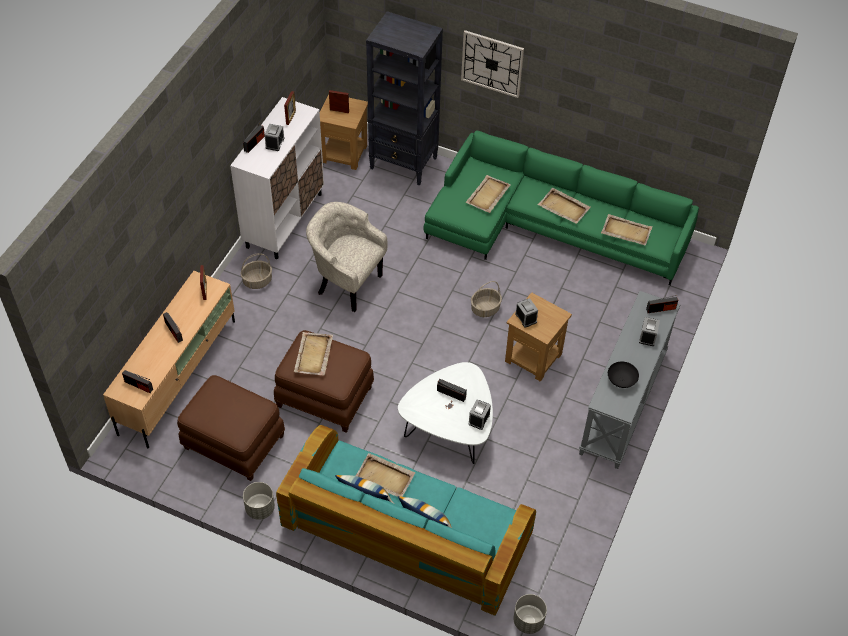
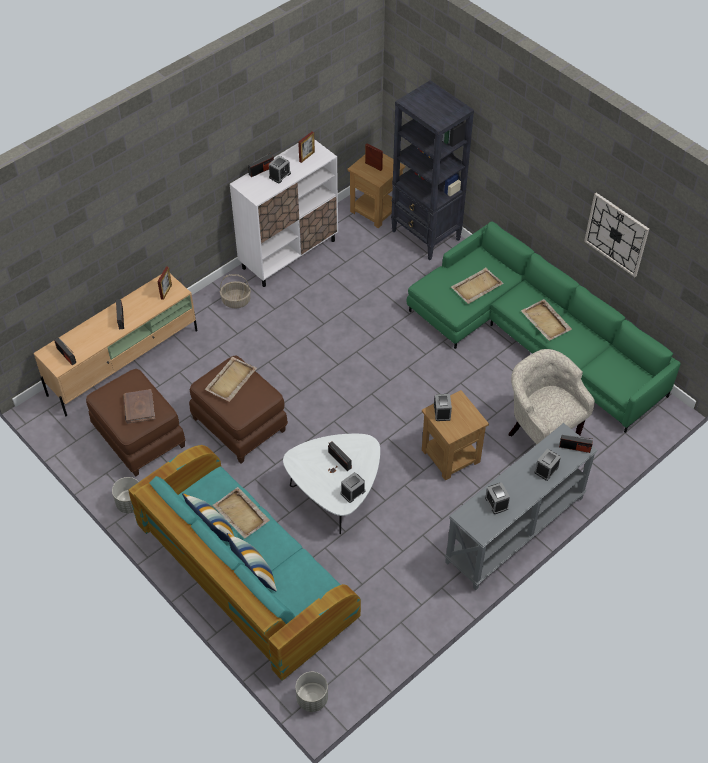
camera: 25 degrees right, 0 degrees up
beige armchair [306,202,388,312] -> beige armchair moved to [508,349,595,444]
wall clock [461,30,524,98] -> wall clock moved to [584,193,649,277]
basket [471,281,502,317] -> none
beige tray [601,214,652,246] -> none
black bowl [608,361,639,388] -> alarm clock [485,482,510,514]
none -> brown book [123,389,155,424]

